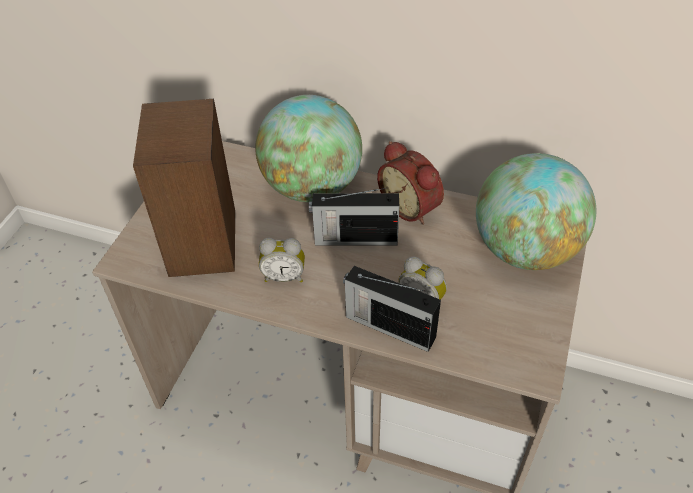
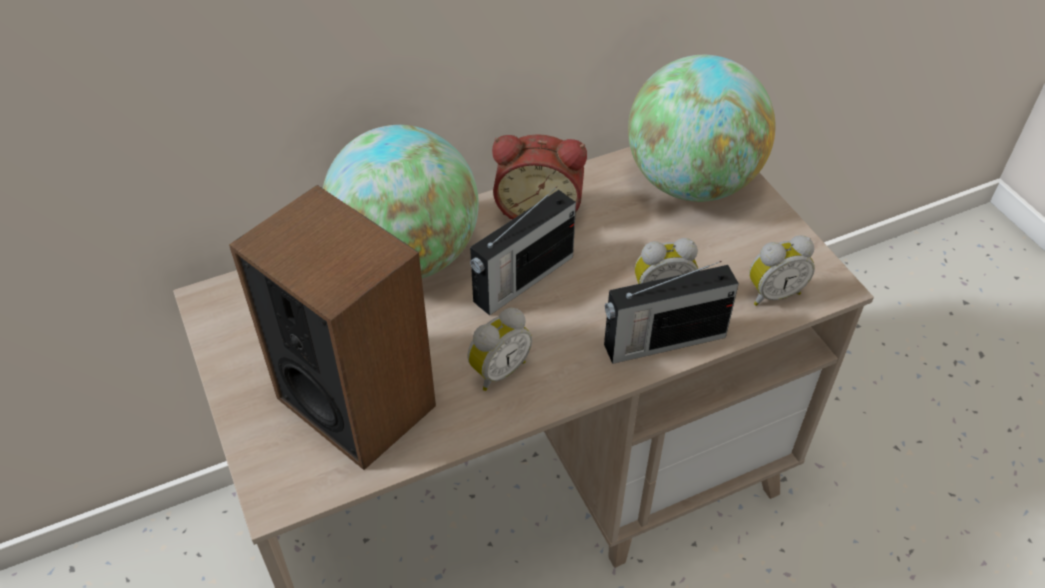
camera: 45 degrees left, 0 degrees up
none -> alarm clock [749,235,815,306]

